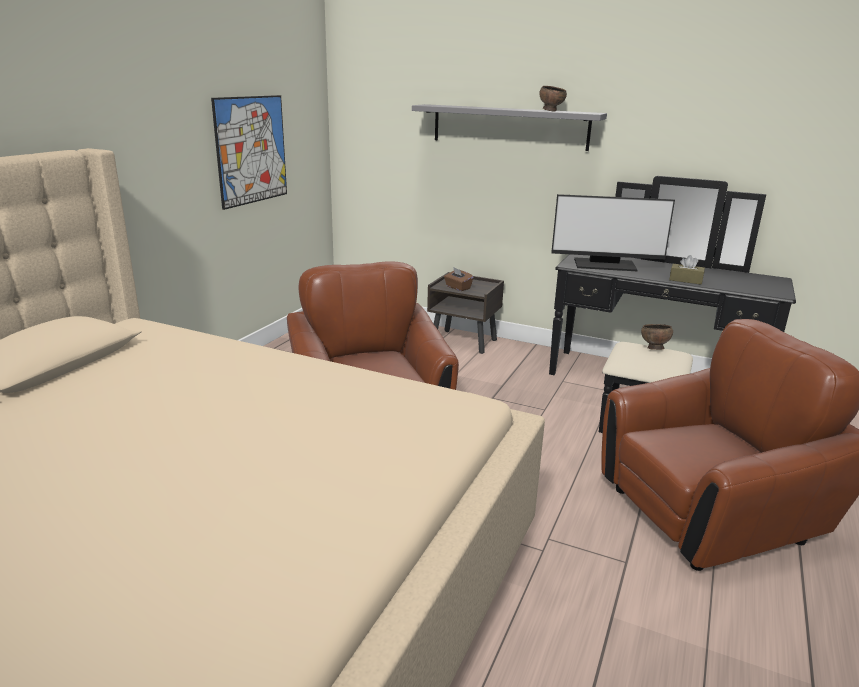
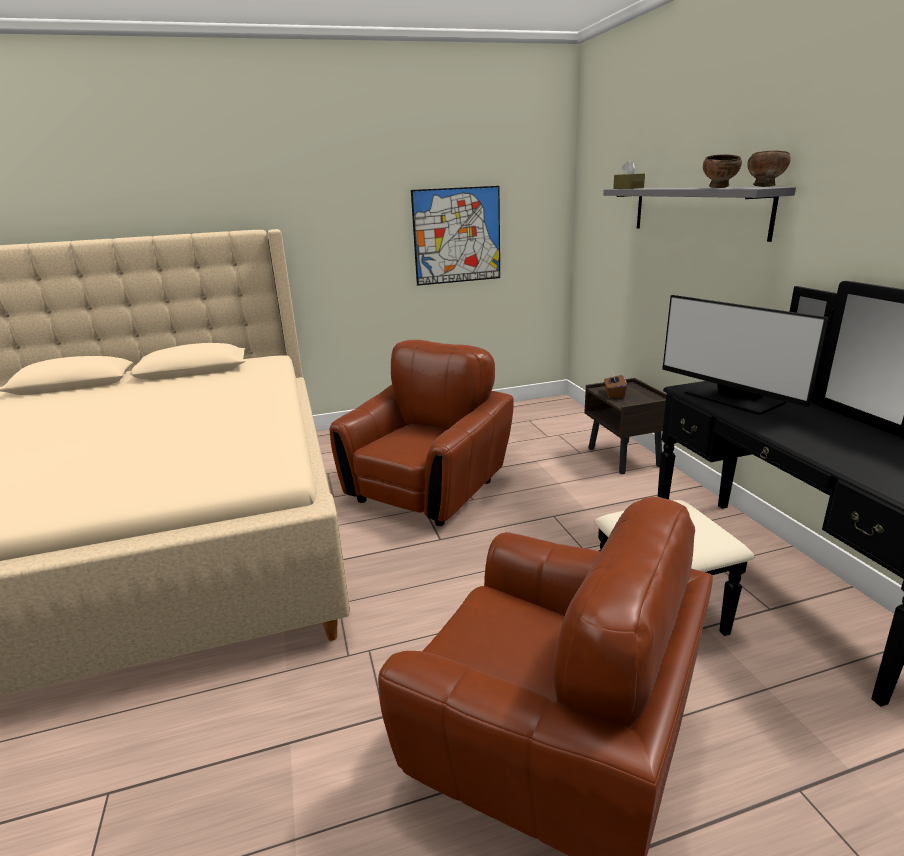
camera: 50 degrees right, 0 degrees up
brown bowl [641,324,673,350] -> brown bowl moved to [747,150,791,187]
brown tissue box [669,255,705,285] -> brown tissue box moved to [613,160,645,189]

